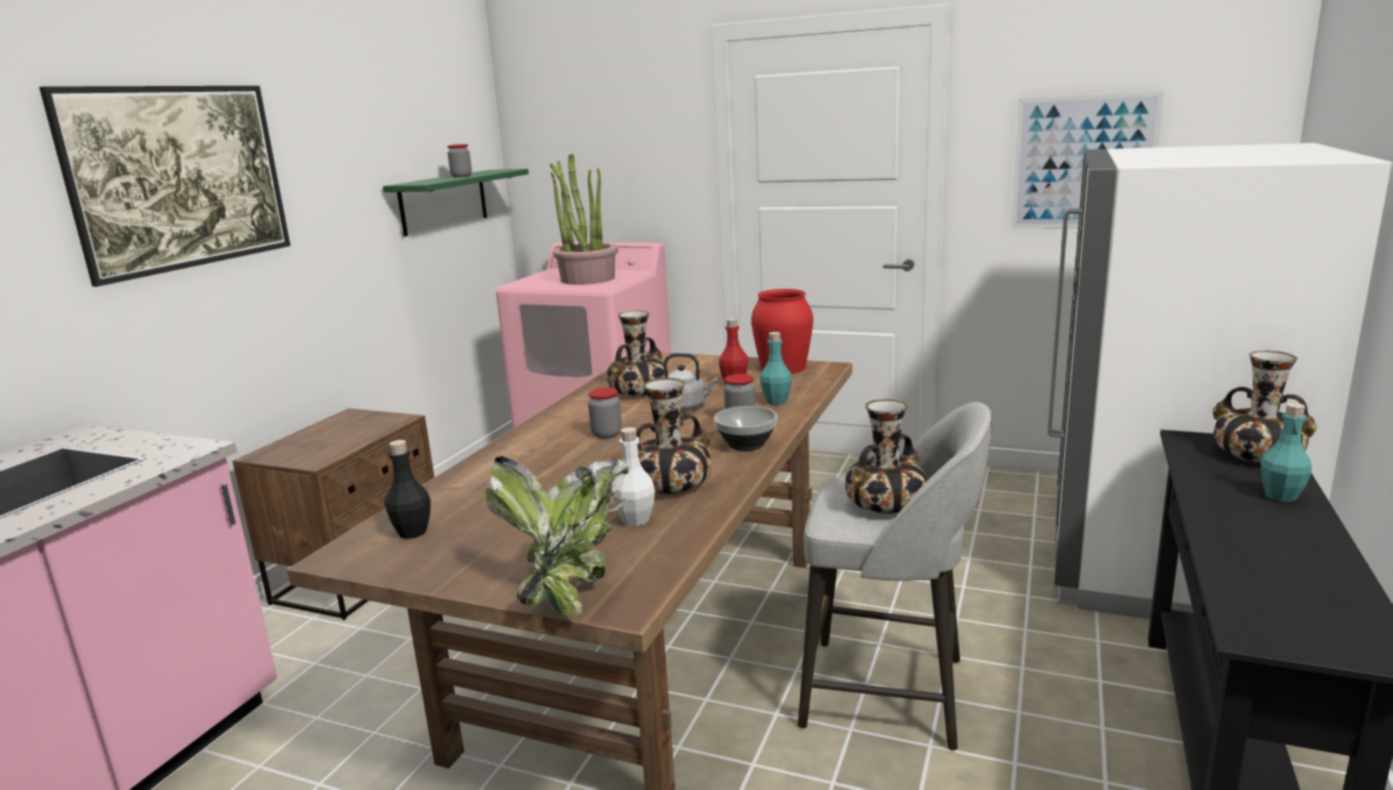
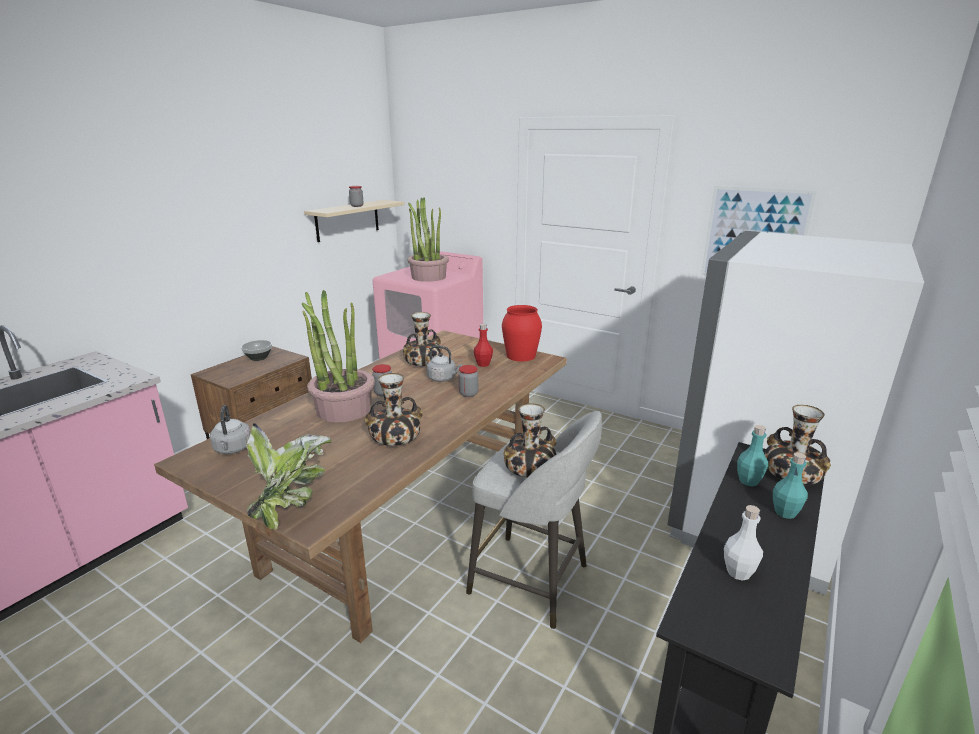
camera: 10 degrees right, 5 degrees up
picture [39,86,291,287] -> none
green shelf [383,169,529,237] -> beige shelf [304,200,405,242]
black bottle [385,440,431,539] -> grey kettle [210,405,251,454]
white bottle [612,427,655,526] -> white bottle moved to [724,505,763,581]
bowl [714,406,777,451] -> bowl moved to [241,340,272,361]
turquoise bottle [760,332,792,405] -> turquoise bottle moved to [737,425,768,486]
none -> potted plant [302,290,375,423]

